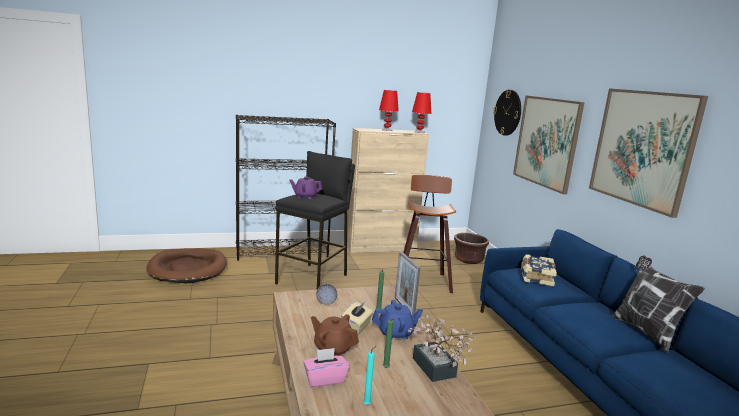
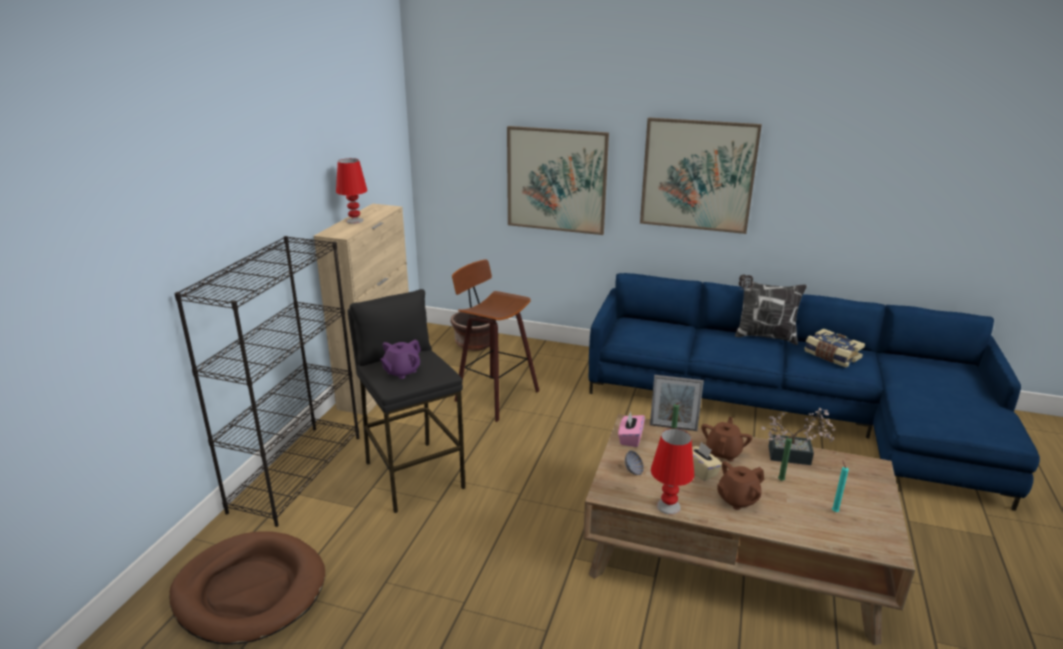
camera: 55 degrees left, 10 degrees up
pink tissue box [303,348,349,387] -> pink tissue box moved to [618,411,645,447]
blue teapot [372,300,423,340] -> brown teapot [701,417,752,461]
red table lamp [412,92,431,133] -> red table lamp moved to [651,428,694,514]
wall clock [493,90,521,136] -> none
book [521,254,557,287] -> book moved to [804,328,865,367]

